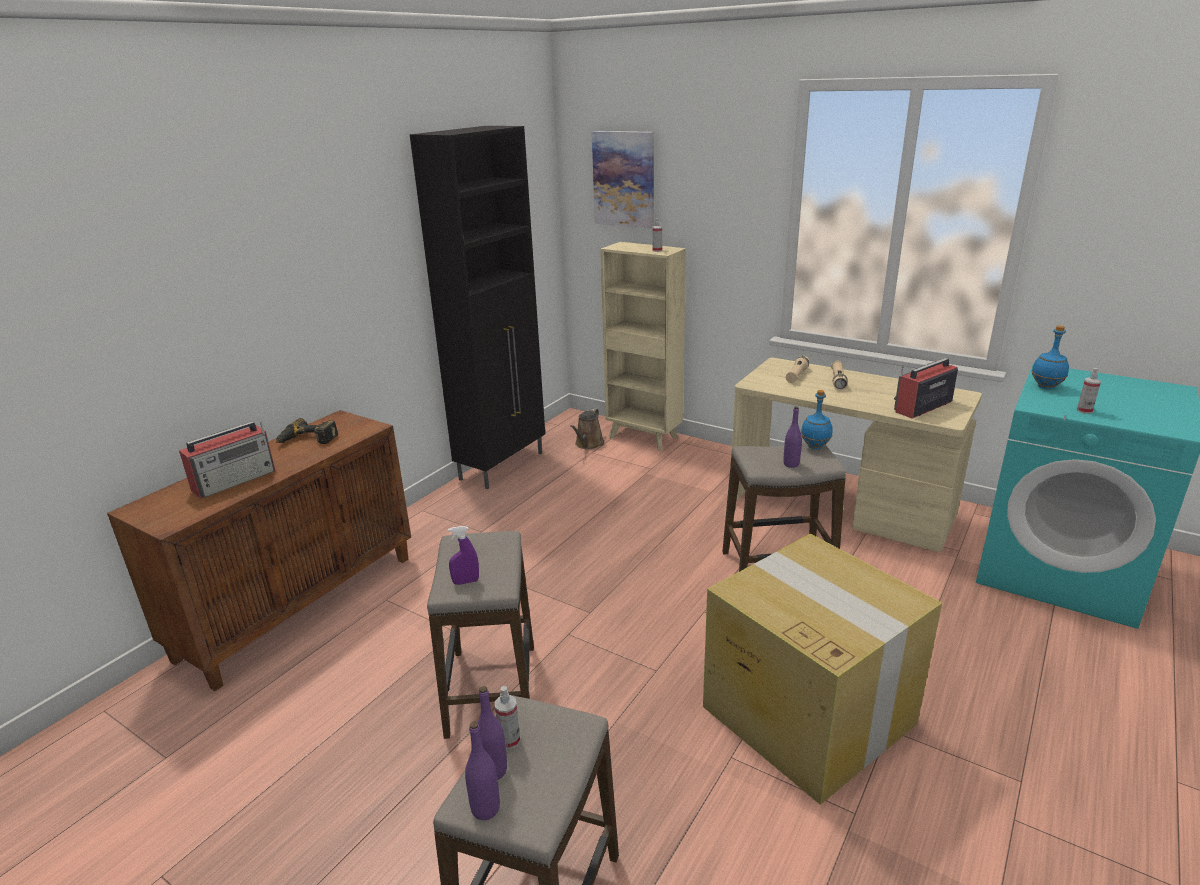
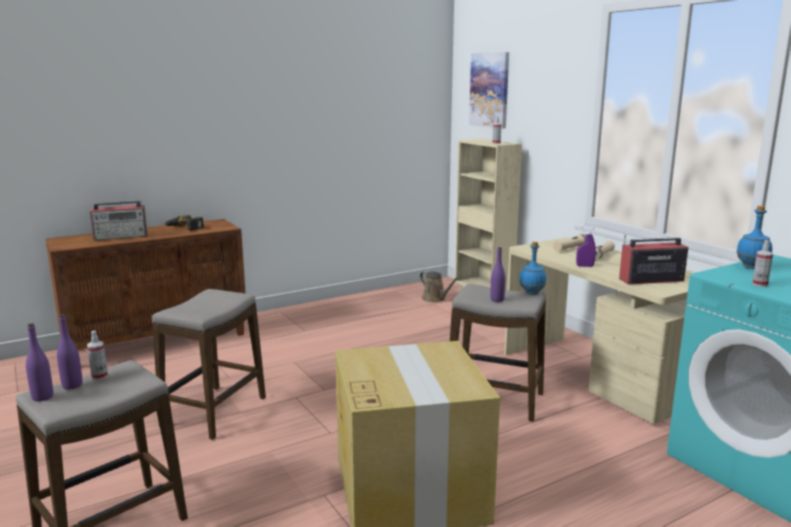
camera: 25 degrees right, 10 degrees down
black cabinet [410,126,545,489] -> none
purple spray bottle [448,526,479,585] -> purple spray bottle moved to [576,226,596,267]
brown watering can [570,409,604,449] -> brown watering can turned 90 degrees counterclockwise [420,271,460,302]

